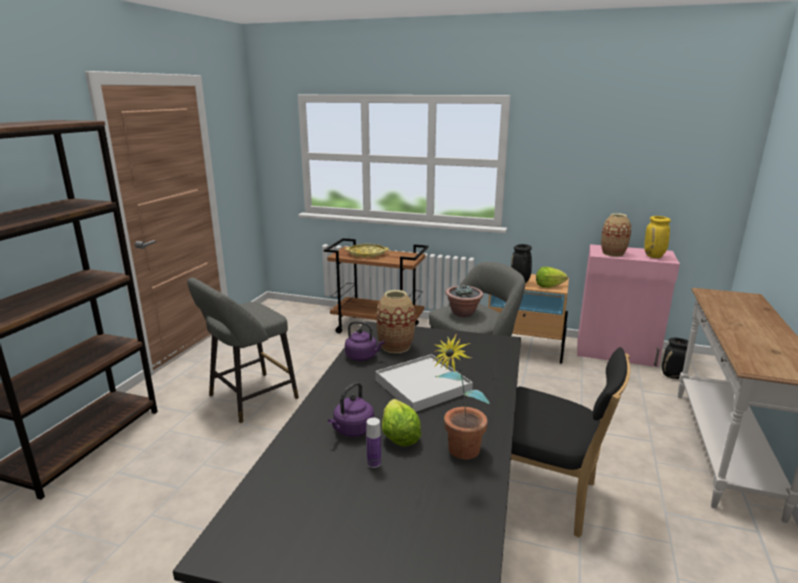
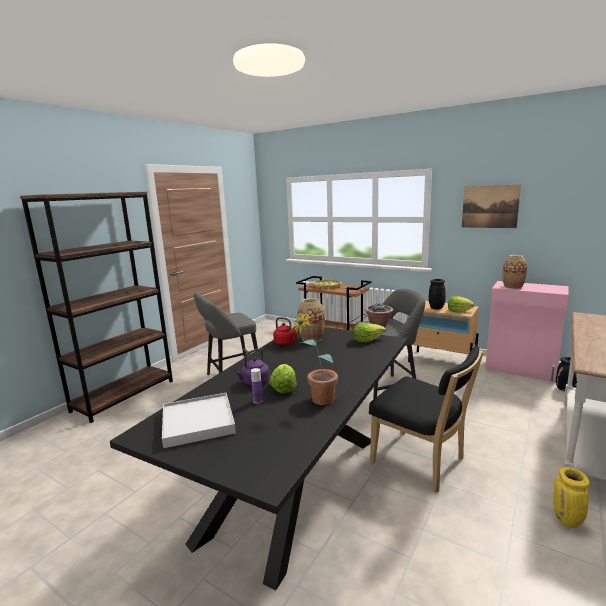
camera: 15 degrees right, 5 degrees down
purple kettle [345,321,385,361] -> red kettle [273,317,299,345]
white tray [375,354,473,412] -> white tray moved to [162,393,236,448]
yellow vase [644,216,671,258] -> yellow vase moved to [553,467,590,528]
none -> lettuce [353,323,386,343]
none -> picture [462,185,521,228]

